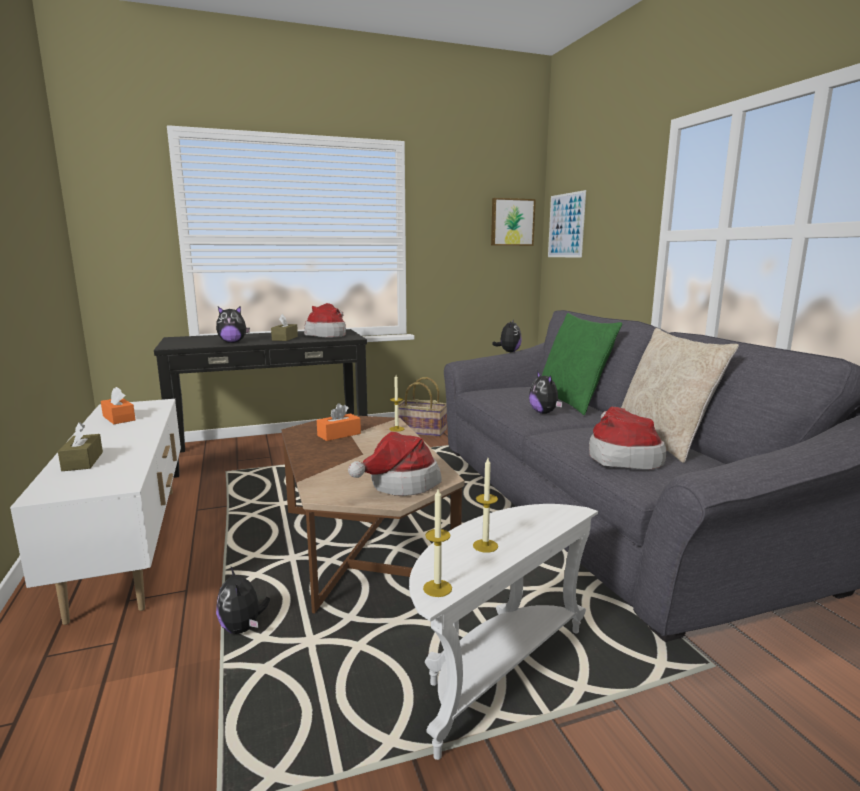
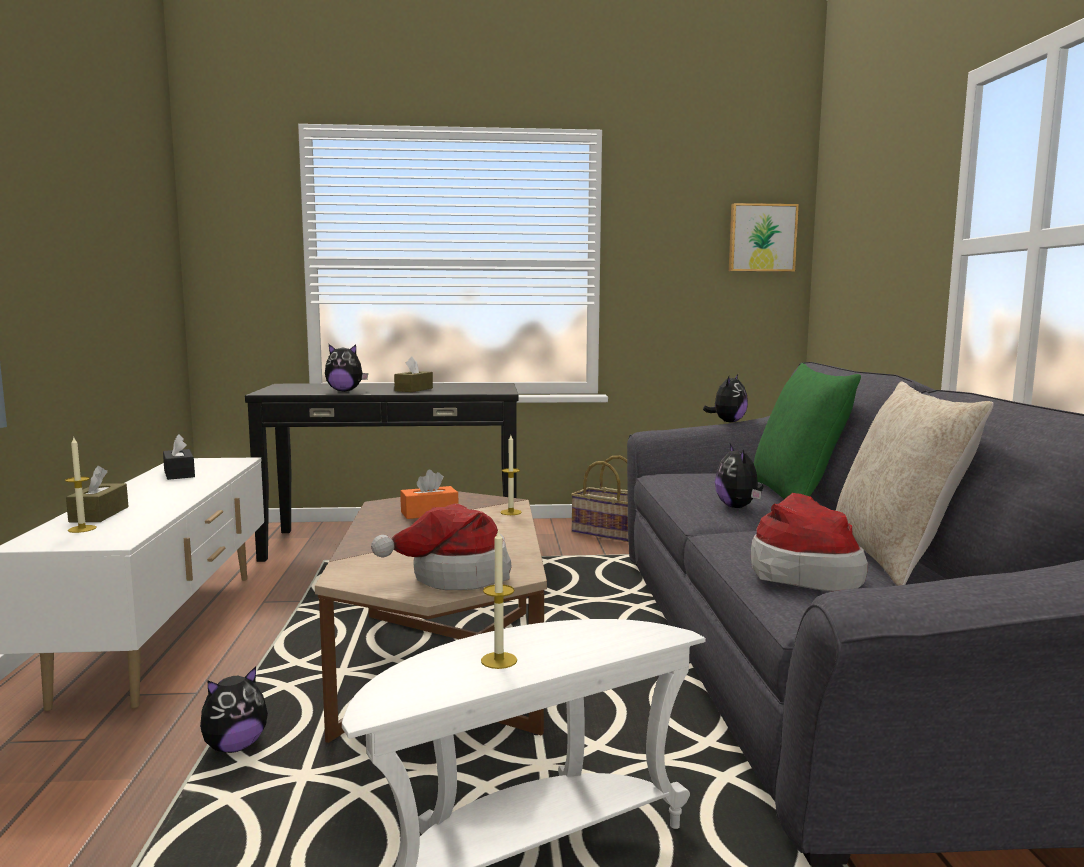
camera: 15 degrees right, 5 degrees down
orange tissue box [101,387,135,424] -> black tissue box [163,434,195,480]
plush toy [216,567,270,634] -> plush toy turned 120 degrees counterclockwise [200,666,268,753]
hat [304,303,346,337] -> none
candle [423,489,452,597] -> candle moved to [65,437,97,533]
picture [548,190,586,258] -> none

